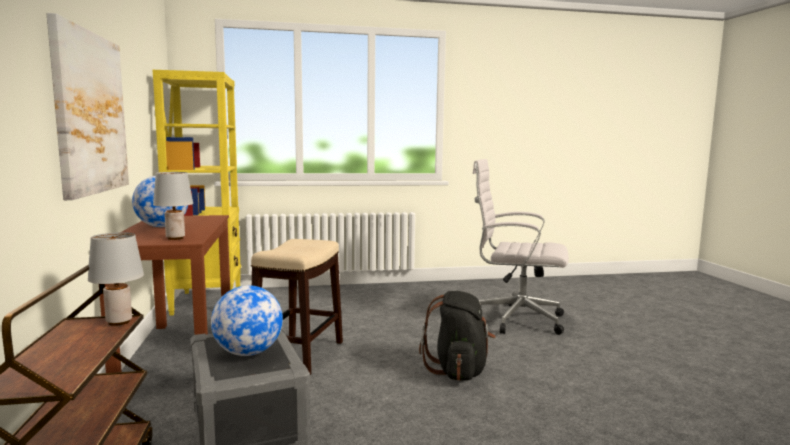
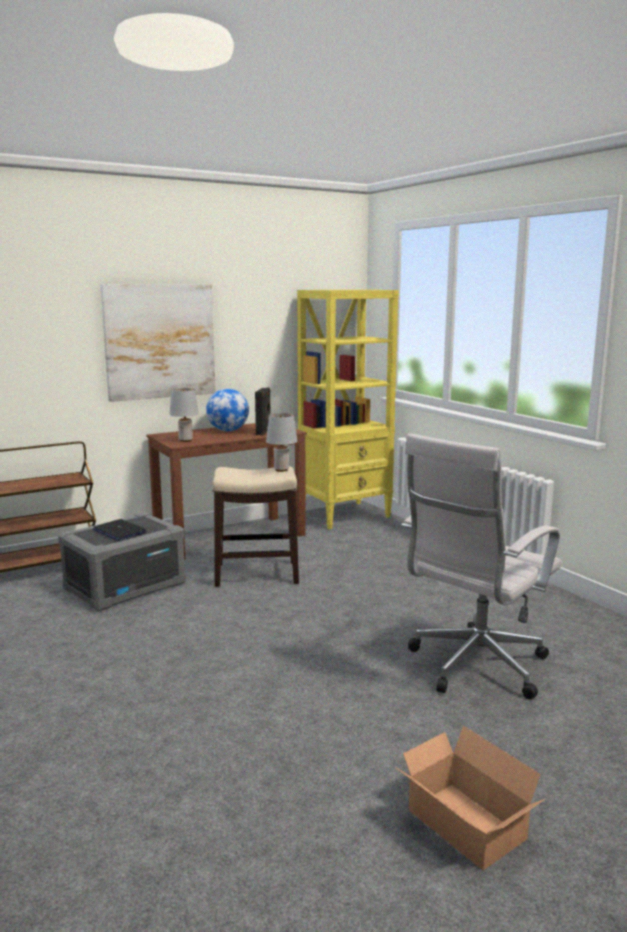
camera: 70 degrees right, 5 degrees up
grey table lamp [88,232,144,326] -> grey table lamp moved to [266,413,297,472]
globe [211,285,283,356] -> laptop [92,519,146,541]
black backpack [419,291,496,381] -> none
white office chair [473,159,569,335] -> white office chair turned 135 degrees counterclockwise [402,433,562,699]
none -> black speaker [255,388,271,436]
none -> cardboard box [395,726,545,870]

